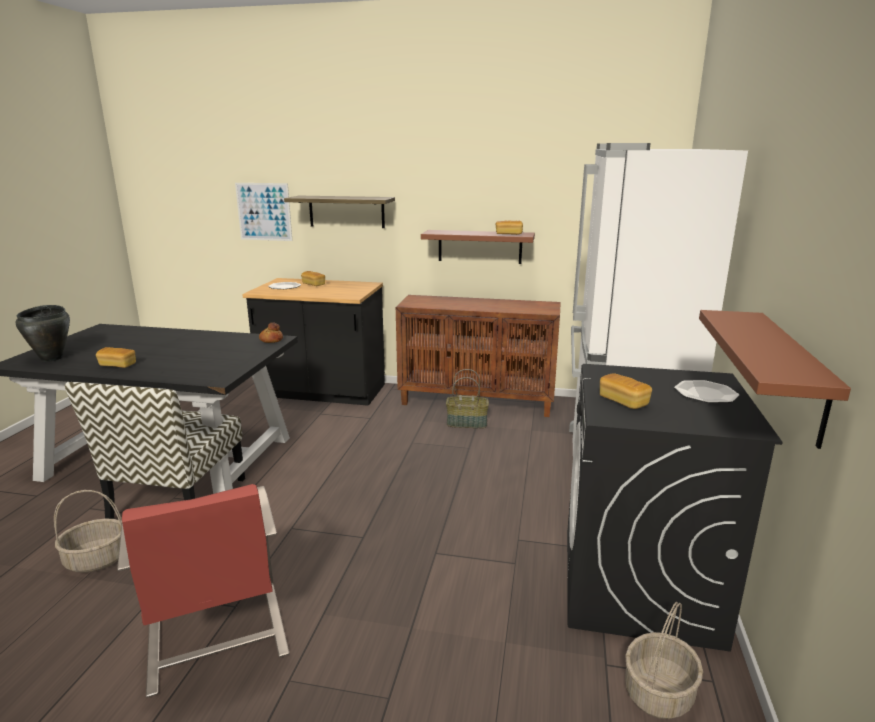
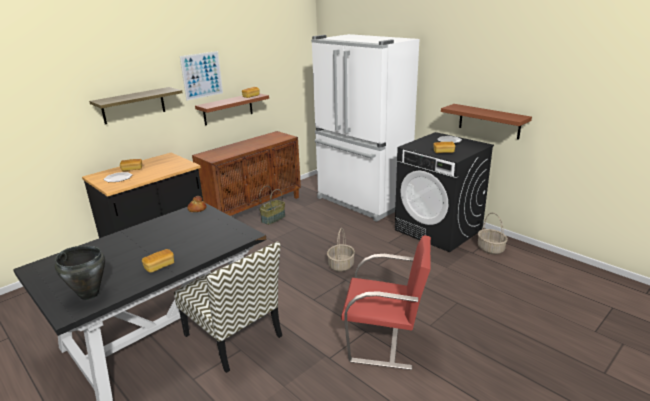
camera: 55 degrees left, 5 degrees up
basket [54,490,122,573] -> basket moved to [327,228,355,272]
picture [235,183,292,241] -> picture moved to [180,51,223,101]

